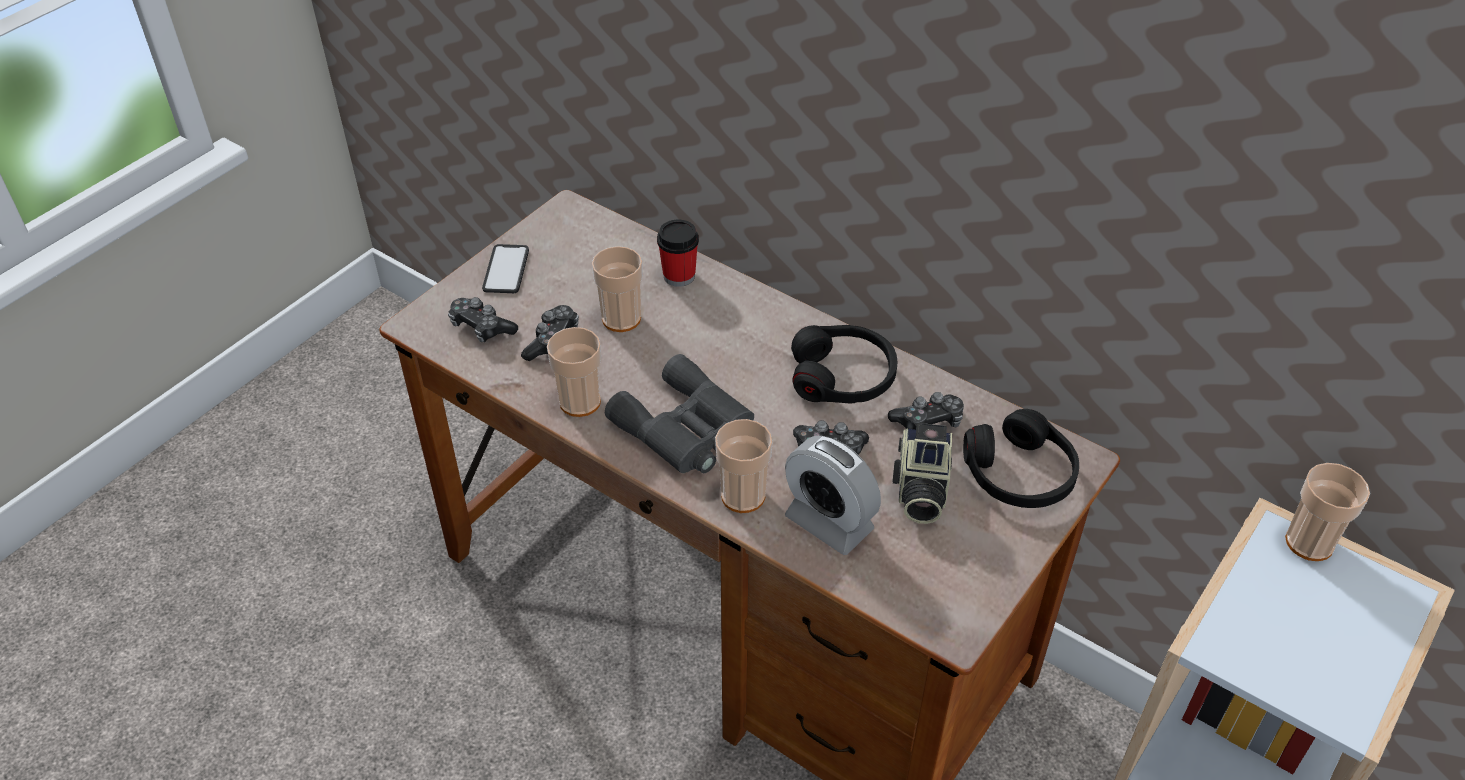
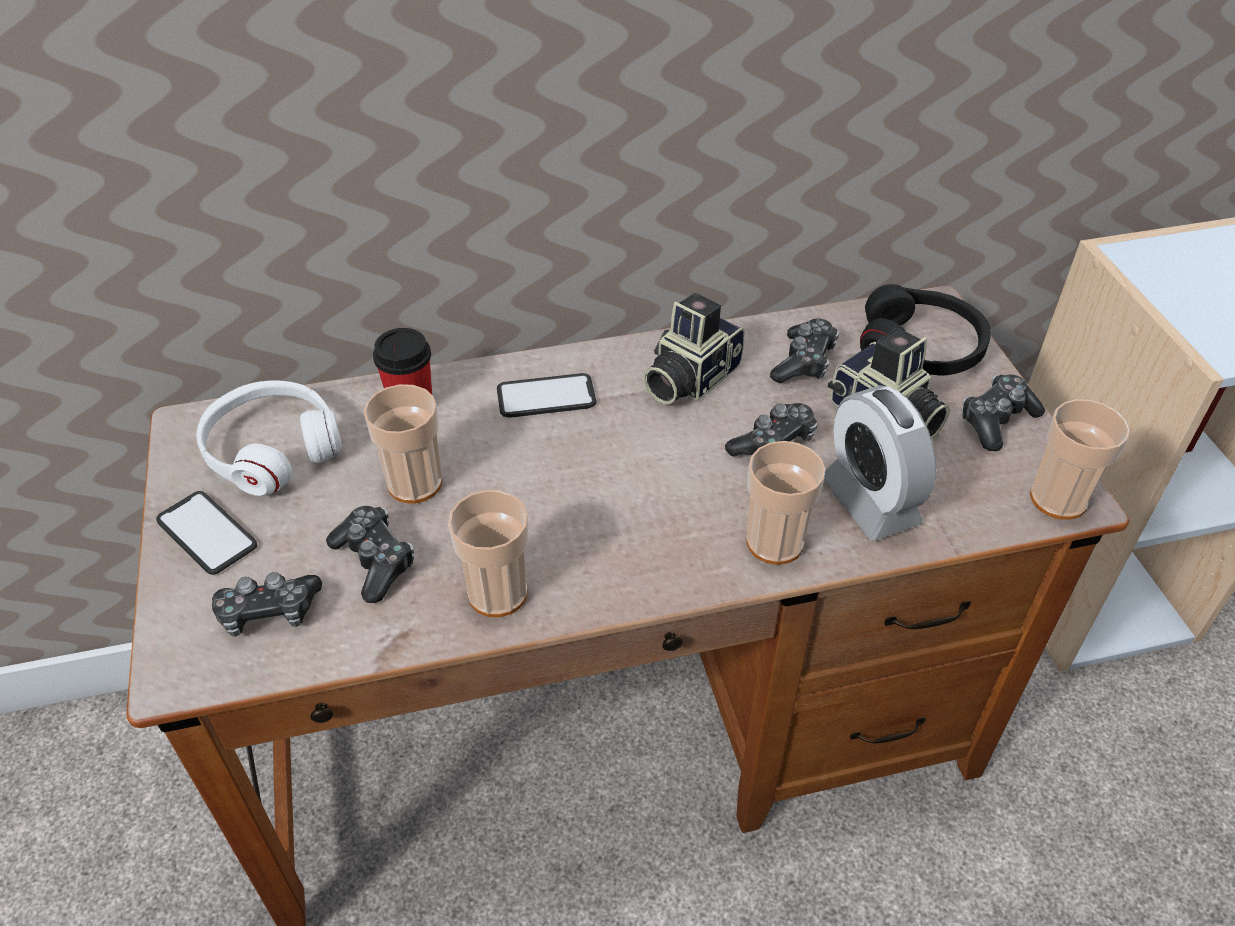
camera: 50 degrees left, 0 degrees up
grey binoculars [605,354,754,473] -> none
alarm clock [785,436,881,555] -> alarm clock turned 75 degrees clockwise [824,385,936,541]
black headphones [791,325,897,403] -> camera [643,293,745,404]
cup [1285,463,1370,561] -> cup moved to [1030,399,1130,520]
none -> white headphones [196,381,342,496]
none -> phone [497,373,597,418]
none -> game controller [962,374,1045,451]

